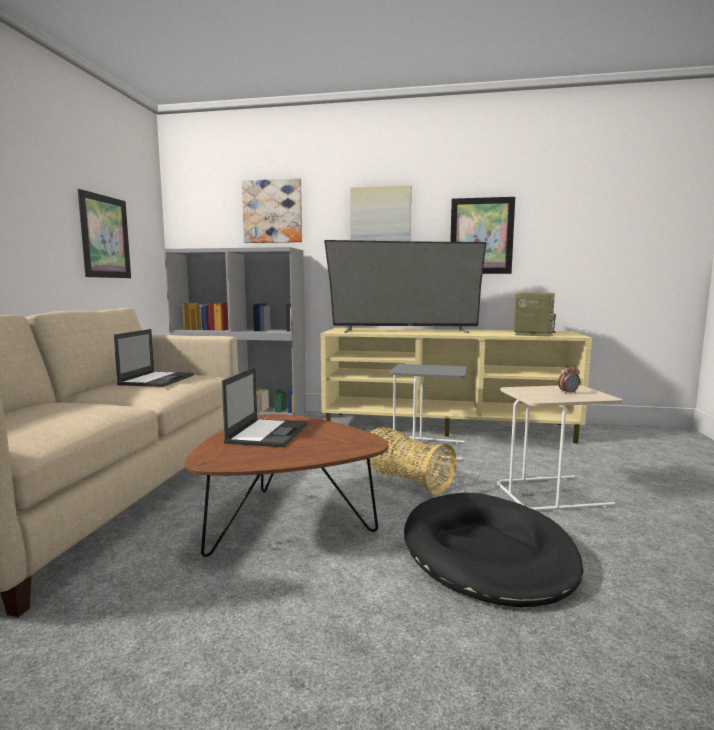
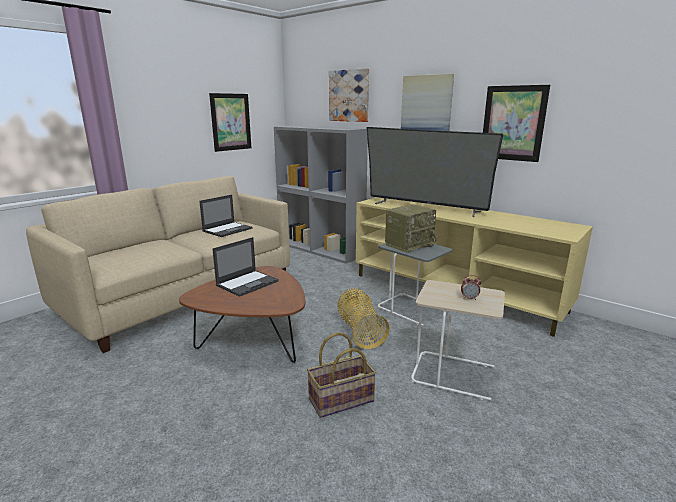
camera: 30 degrees right, 10 degrees up
black dog bed [404,493,584,607] -> basket [307,332,376,418]
radio [514,292,556,337] -> radio moved to [385,204,436,253]

